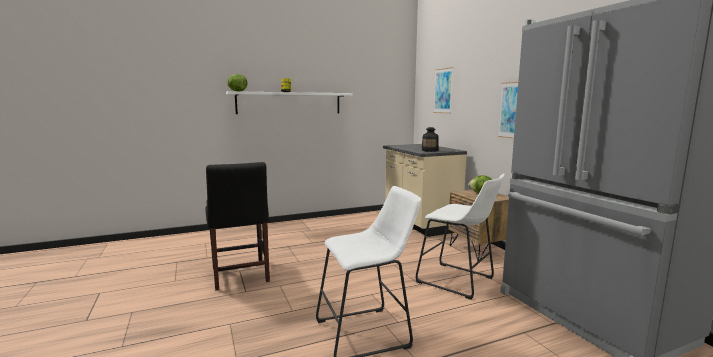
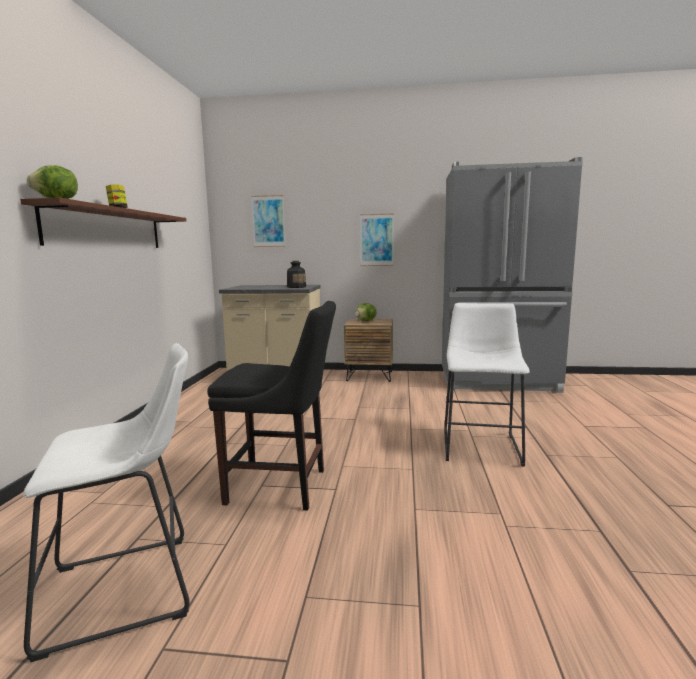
camera: 60 degrees left, 0 degrees up
white shelf [226,91,353,114] -> brown shelf [20,197,186,248]
white stool [416,174,505,300] -> white stool moved to [23,343,190,662]

